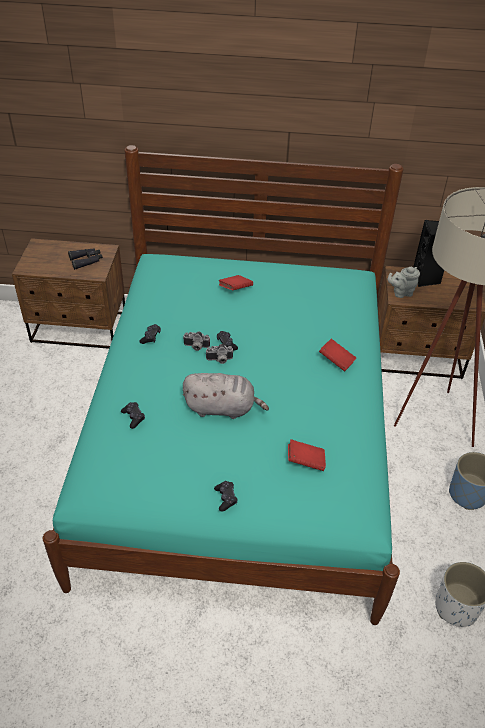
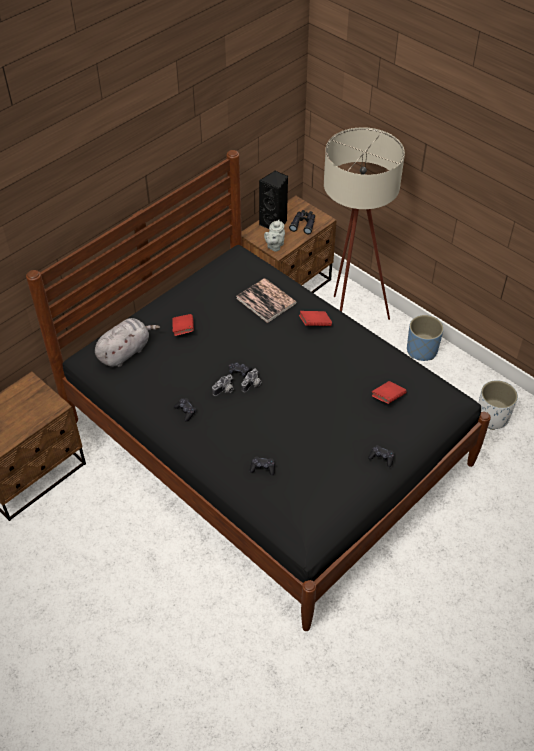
camera: 50 degrees left, 5 degrees up
turquoise bed [42,145,403,625] -> black bed [26,150,491,631]
black binoculars [68,248,103,270] -> black binoculars moved to [289,210,315,234]
grey plush toy [183,373,269,419] -> grey plush toy moved to [95,318,160,367]
none -> book [236,278,297,323]

